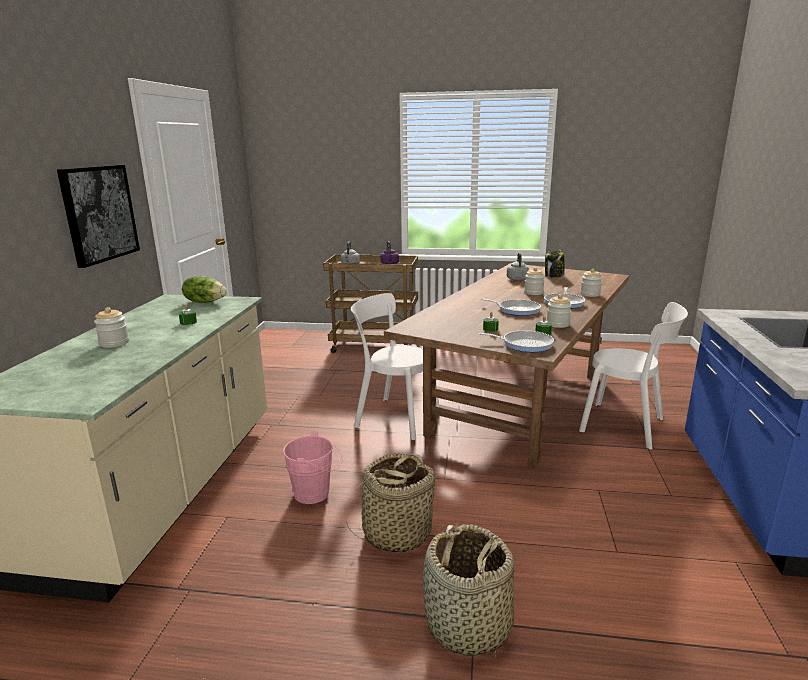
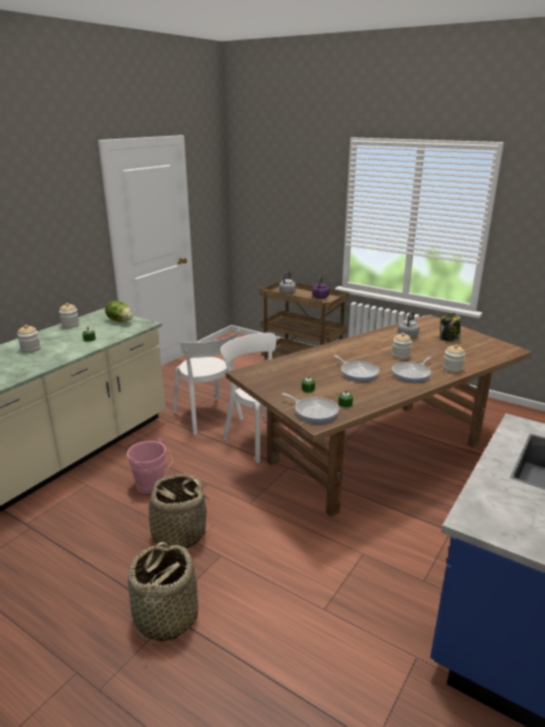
camera: 25 degrees right, 5 degrees up
picture [57,165,140,268] -> none
jar [547,294,572,328] -> jar moved to [59,303,79,328]
white chair [579,302,688,449] -> white chair moved to [173,329,243,435]

